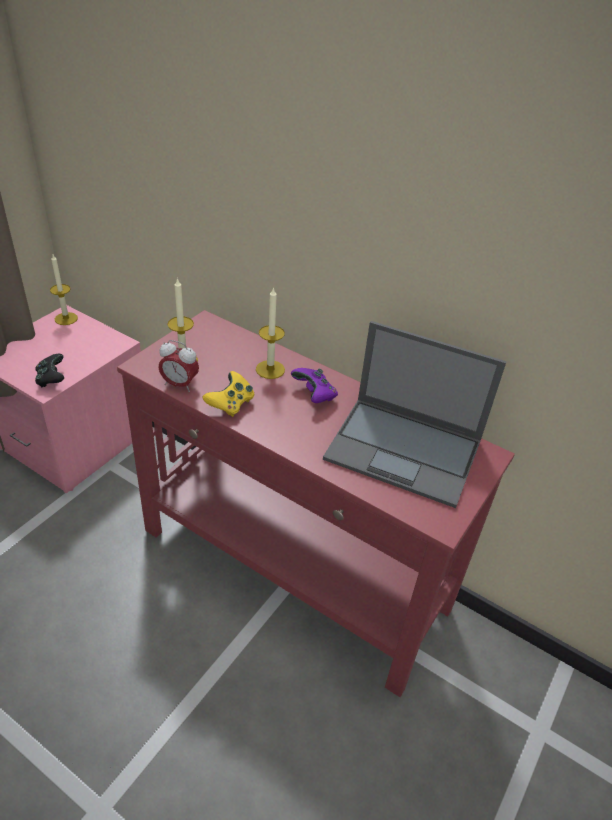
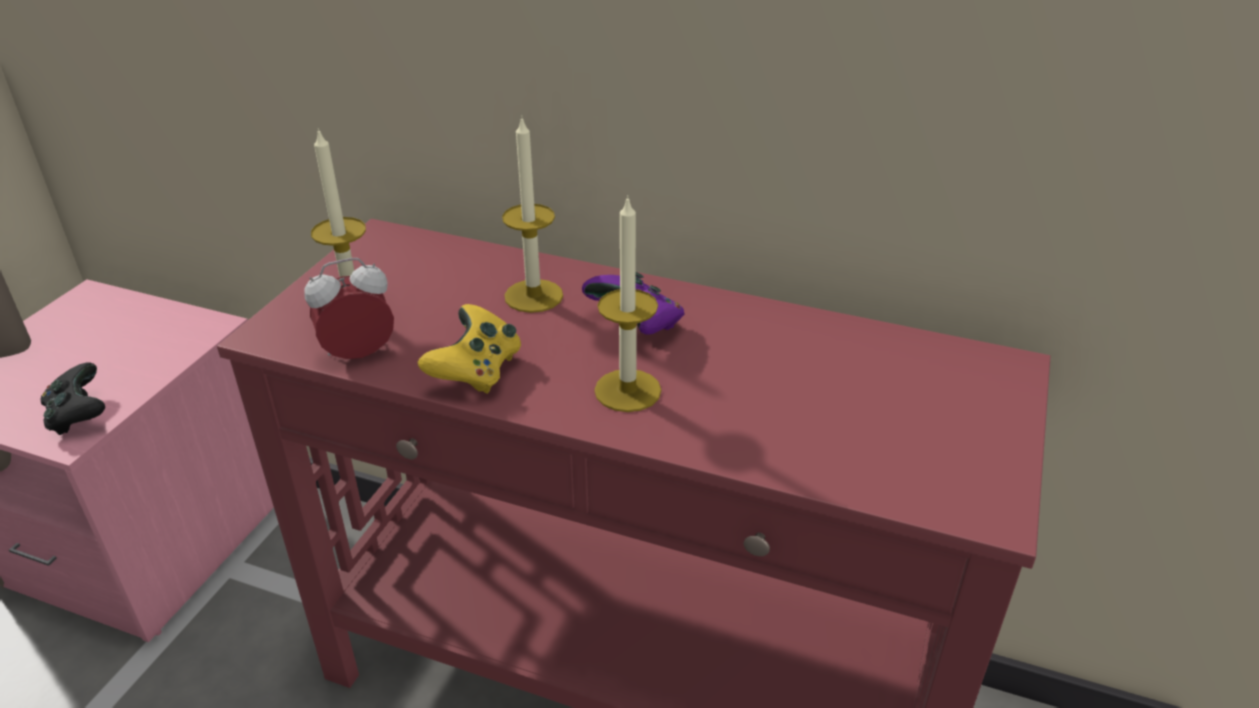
camera: 10 degrees left, 5 degrees down
candle [50,255,78,325] -> candle moved to [594,195,661,412]
alarm clock [158,340,199,392] -> alarm clock turned 150 degrees clockwise [304,258,394,359]
laptop [323,321,507,508] -> none

